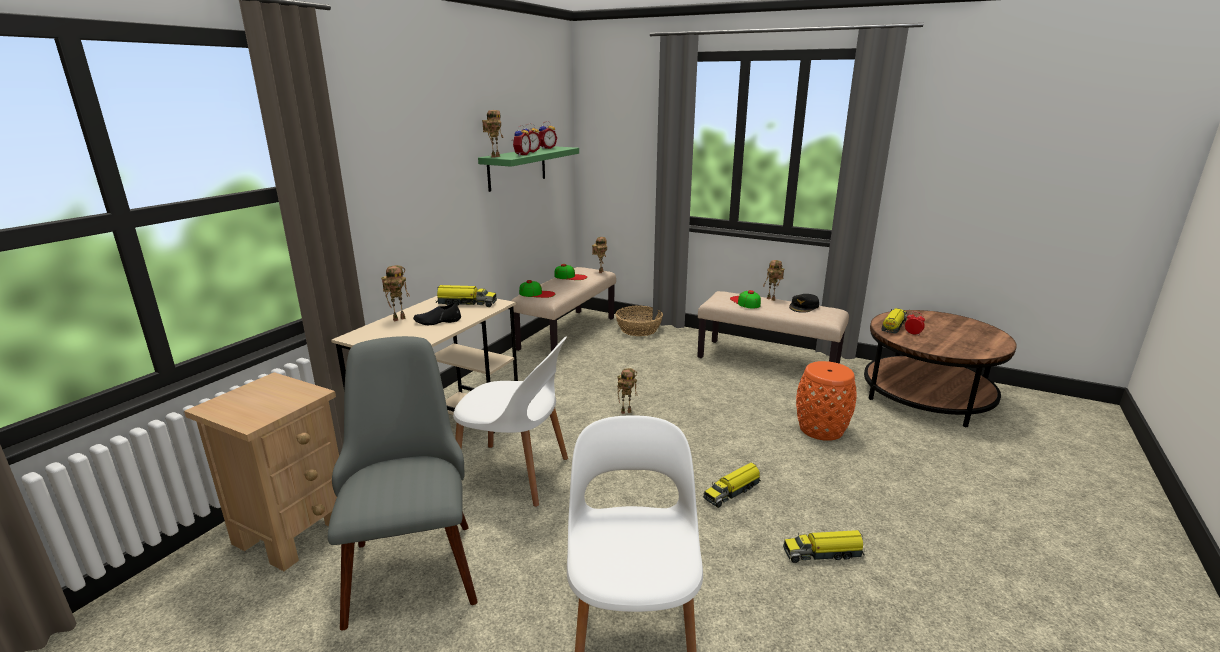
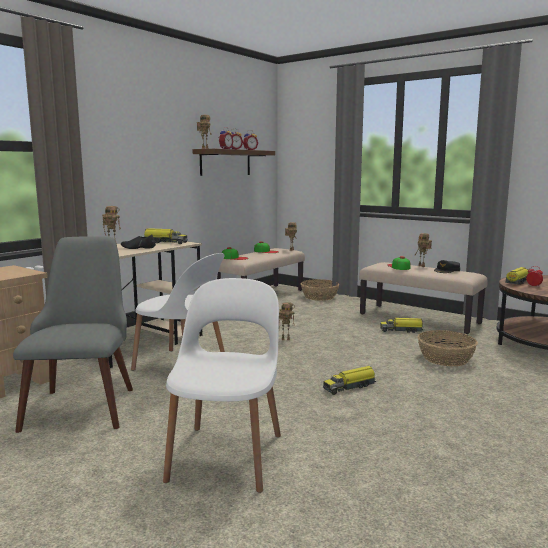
camera: 10 degrees right, 10 degrees down
green shelf [478,146,579,192] -> brown shelf [192,149,275,176]
toy truck [783,530,865,563] -> toy truck moved to [380,318,424,333]
orange stool [796,361,857,441] -> basket [417,330,478,366]

